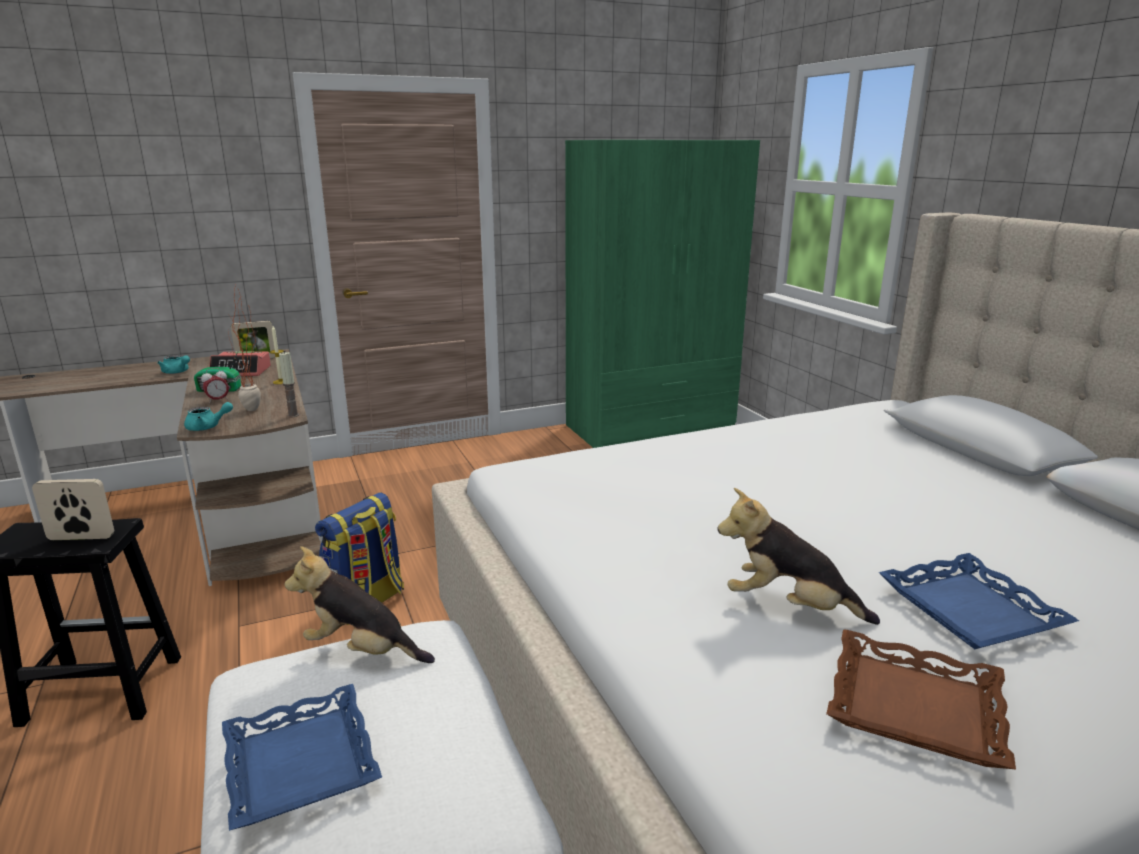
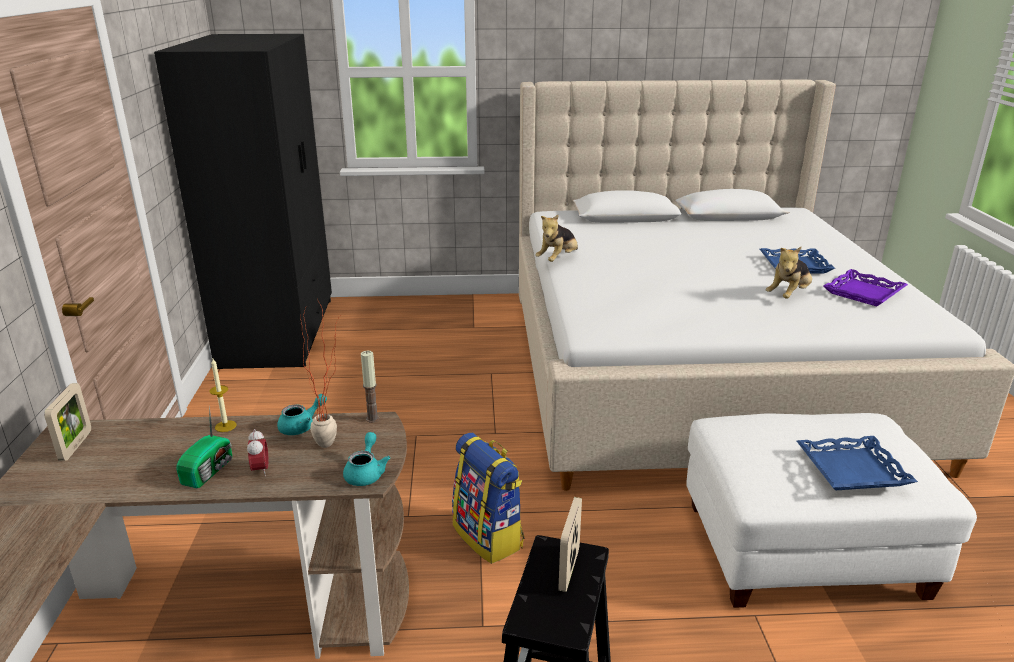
camera: 70 degrees left, 5 degrees up
turquoise teapot [157,355,190,374] -> turquoise teapot moved to [277,394,327,435]
alarm clock [209,351,271,376] -> none
plush toy [285,546,435,663] -> plush toy moved to [535,215,578,262]
green wardrobe [565,140,760,448] -> black wardrobe [154,34,332,369]
brown tray [826,629,1016,769] -> purple tray [823,269,908,307]

